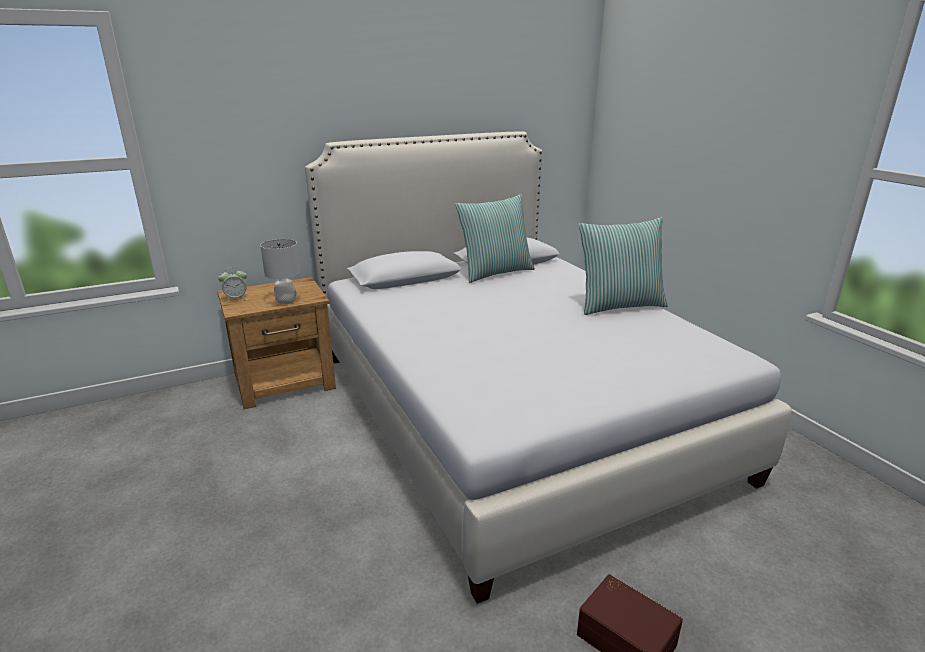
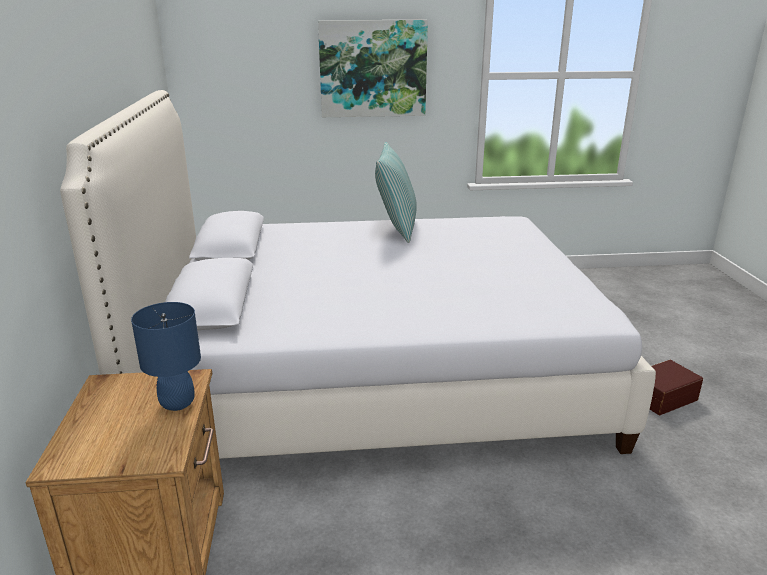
camera: 70 degrees left, 0 degrees up
alarm clock [218,267,249,303] -> none
grey table lamp [260,239,300,304] -> blue table lamp [131,302,201,411]
pillow [455,194,535,283] -> none
none -> picture [318,20,428,117]

